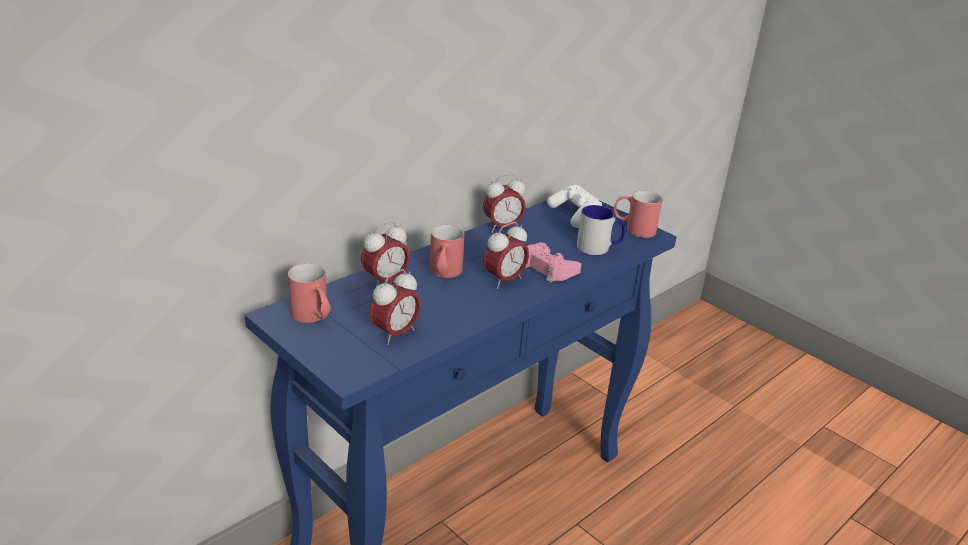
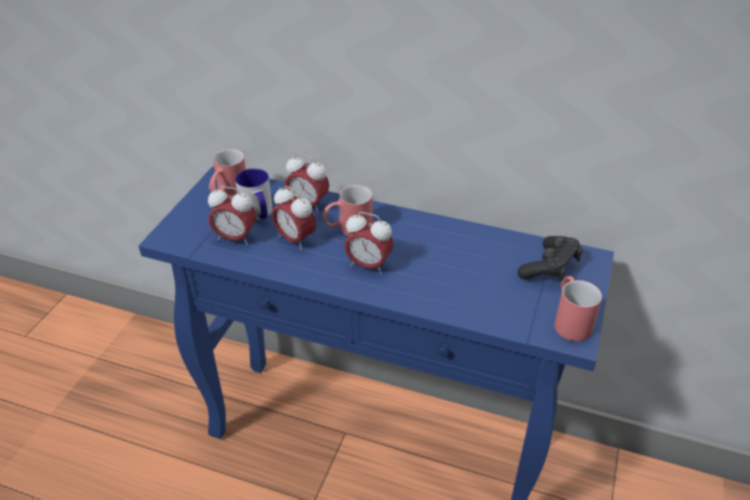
camera: 65 degrees right, 10 degrees up
alarm clock [483,174,526,233] -> alarm clock moved to [272,186,316,251]
pink game controller [525,242,581,282] -> none
white game controller [547,185,602,228] -> black game controller [518,236,583,282]
mug [577,205,625,255] -> mug moved to [235,168,272,220]

